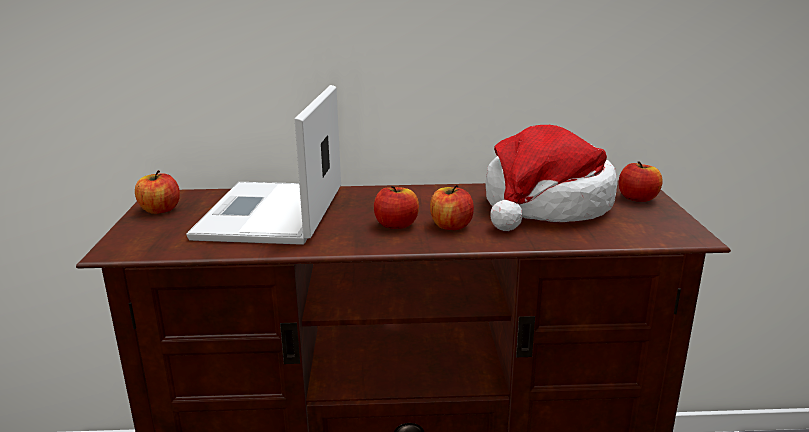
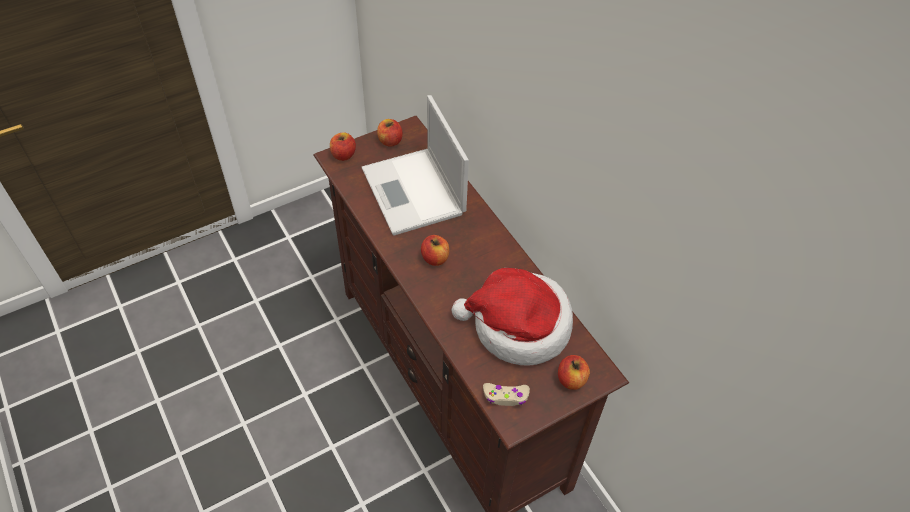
camera: 60 degrees right, 30 degrees up
laptop [186,85,341,245] -> laptop turned 90 degrees counterclockwise [362,95,469,235]
apple [430,185,474,230] -> apple moved to [330,132,356,161]
none -> beige game controller [483,383,530,406]

